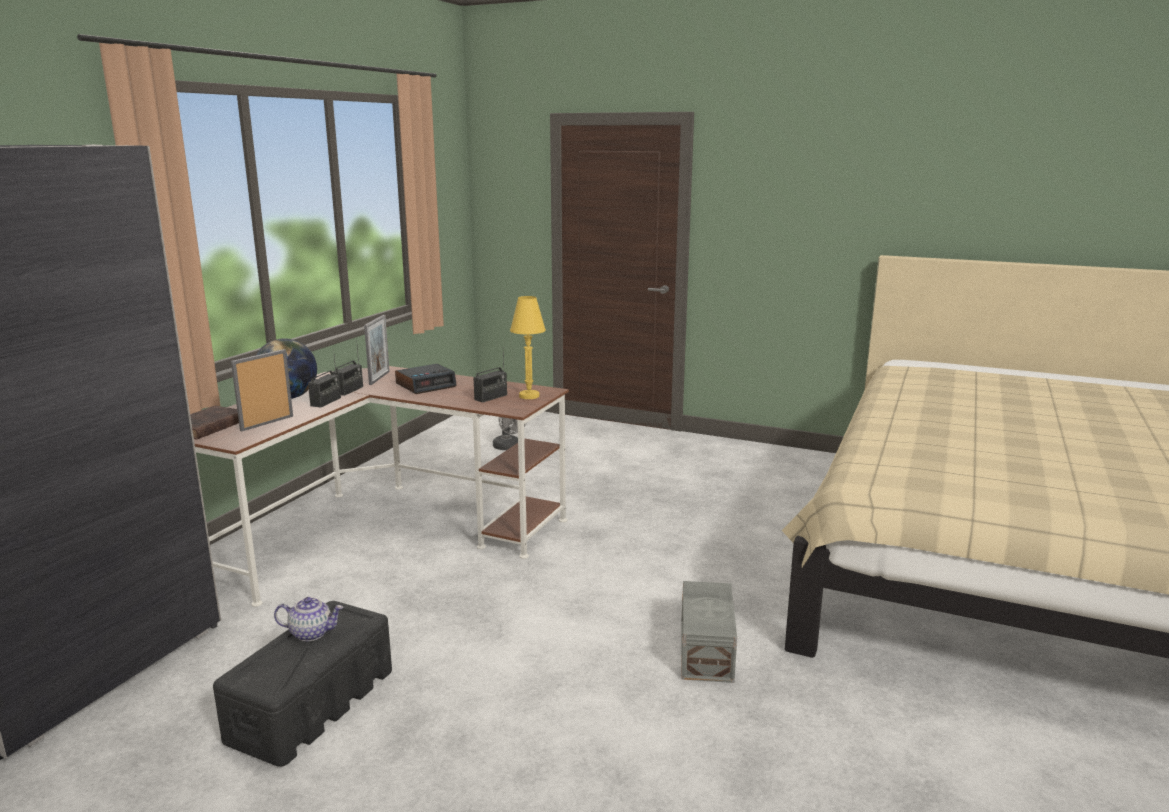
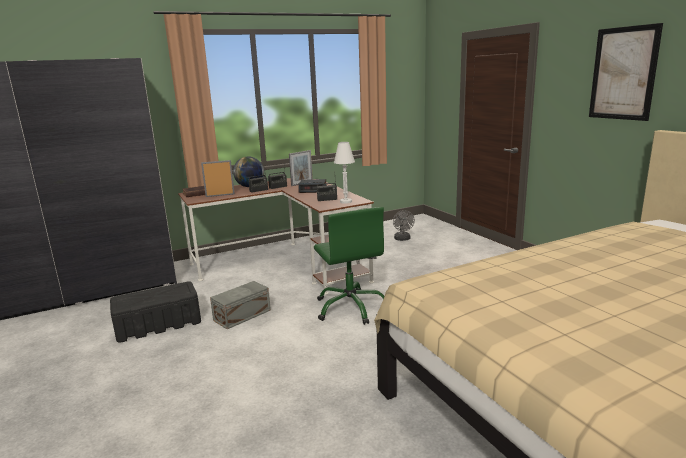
camera: 40 degrees right, 0 degrees up
teapot [274,597,343,641] -> none
yellow table lamp [510,296,546,399] -> white table lamp [334,142,355,204]
grey storage box [681,581,737,683] -> grey storage box moved to [210,281,271,329]
none -> green office chair [314,207,384,325]
none -> picture [589,23,663,121]

